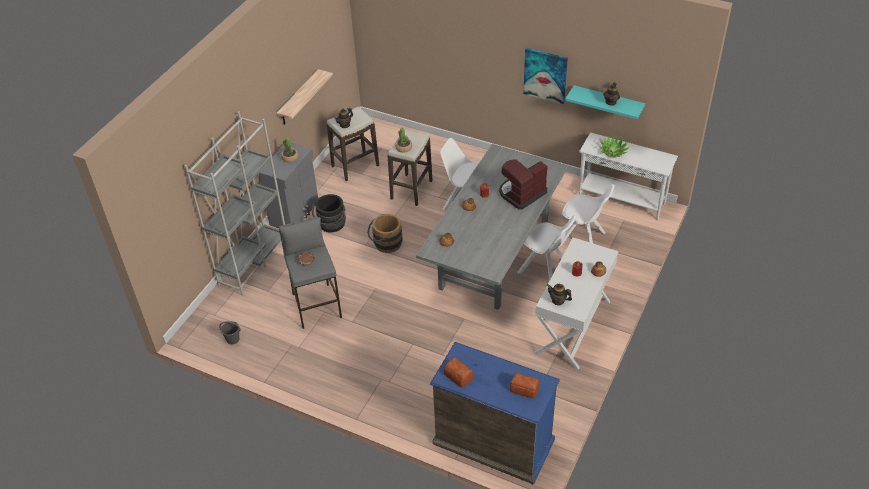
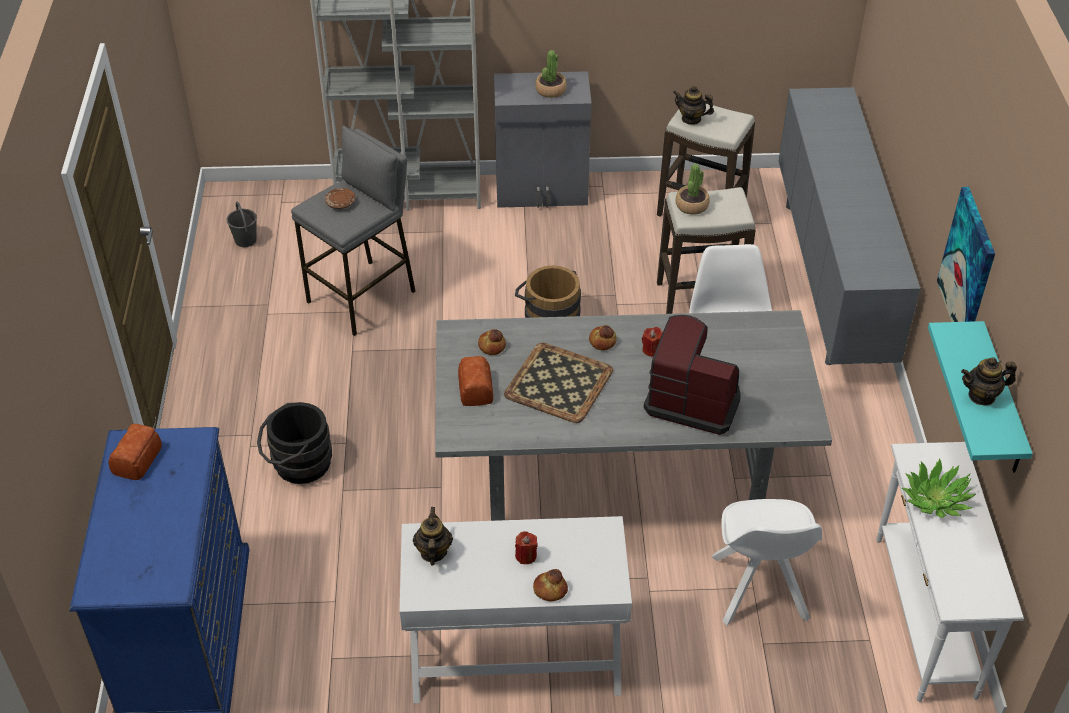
camera: 60 degrees right, 0 degrees up
shelf [277,69,333,125] -> none
black bucket [312,194,346,232] -> black bucket moved to [257,402,332,484]
bread [510,372,540,399] -> bread moved to [458,356,493,406]
white chair [518,215,576,281] -> none
none -> tray [504,343,613,423]
none -> grey cabinet [778,87,921,365]

